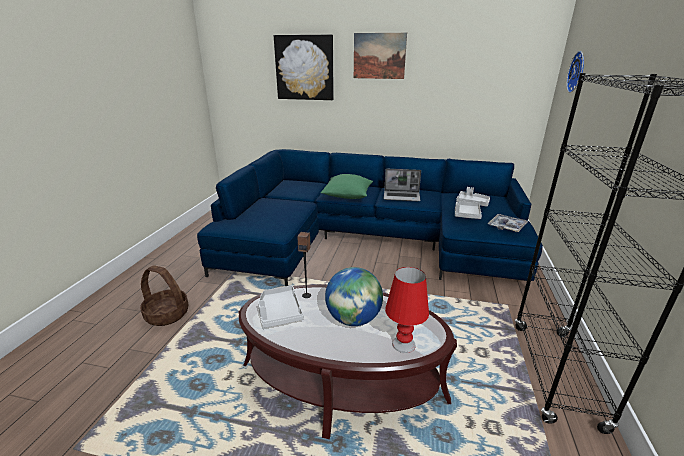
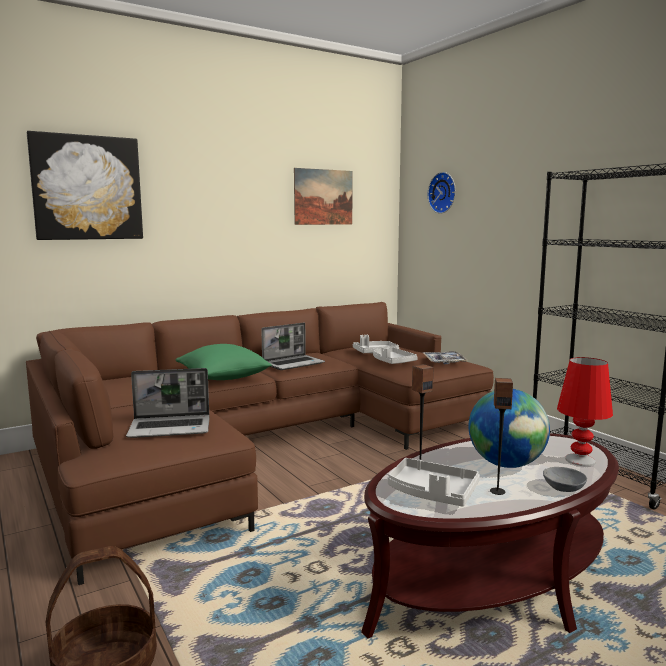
camera: 45 degrees left, 15 degrees down
blue sofa [197,149,543,290] -> brown sofa [26,302,494,585]
picture [354,33,407,79] -> picture moved to [294,168,353,225]
none -> laptop [126,368,210,438]
none -> speaker [490,378,513,495]
none -> grey bowl [543,467,587,492]

